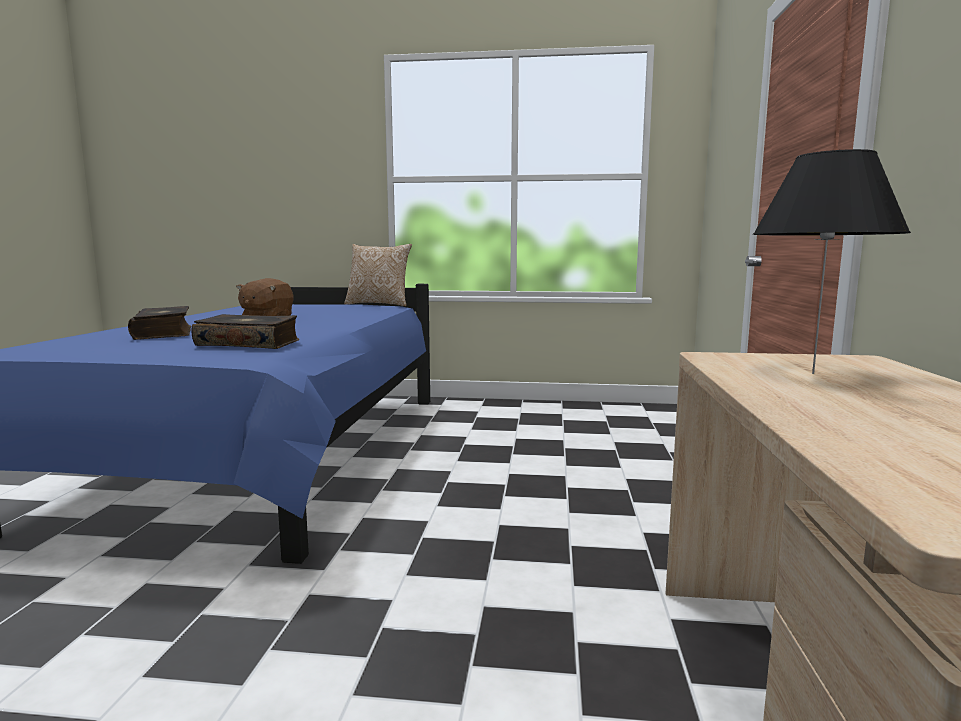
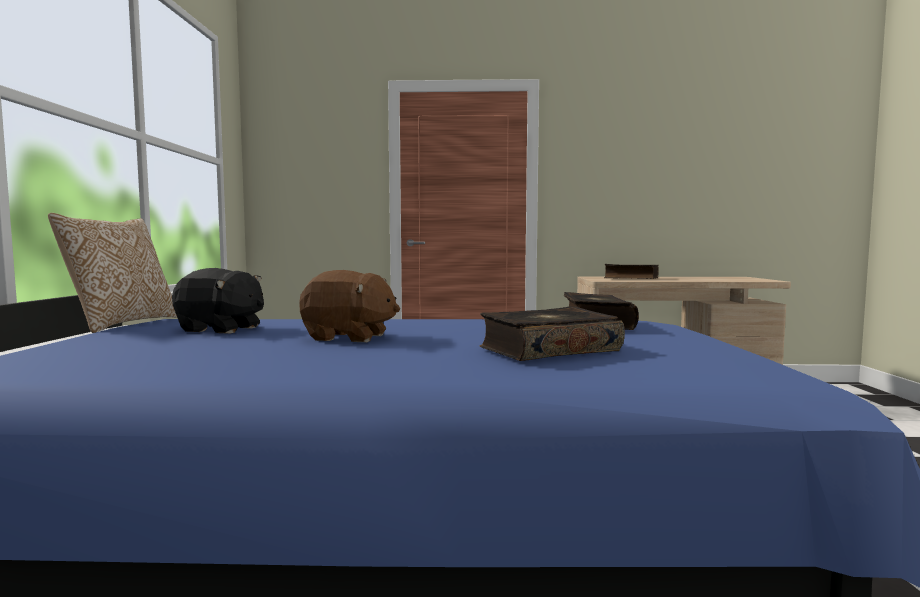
camera: 95 degrees left, 5 degrees down
black table lamp [753,149,911,374] -> book [604,264,659,279]
none -> black plush toy [172,268,264,334]

